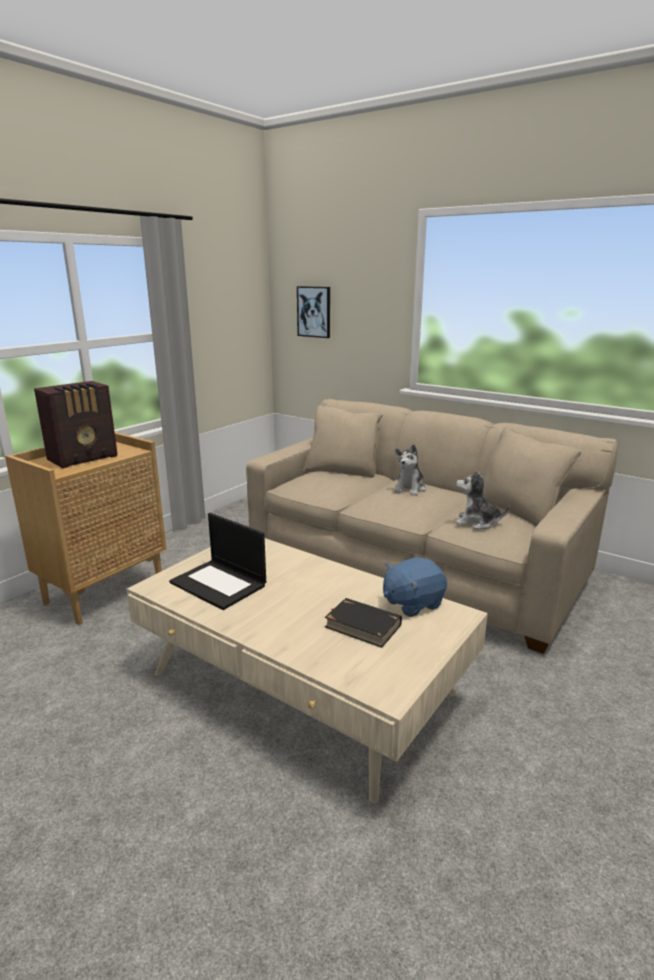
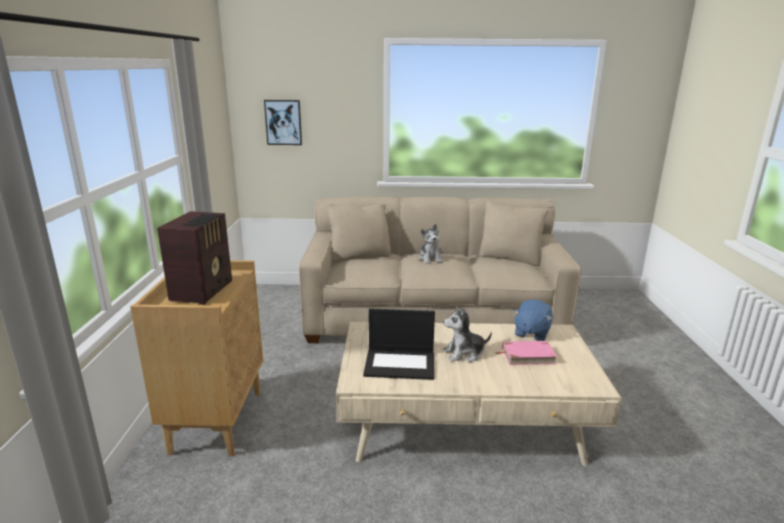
camera: 35 degrees left, 0 degrees up
black book [325,598,402,648] -> pink book [496,341,558,365]
plush toy [456,470,510,529] -> plush toy moved to [443,306,492,362]

